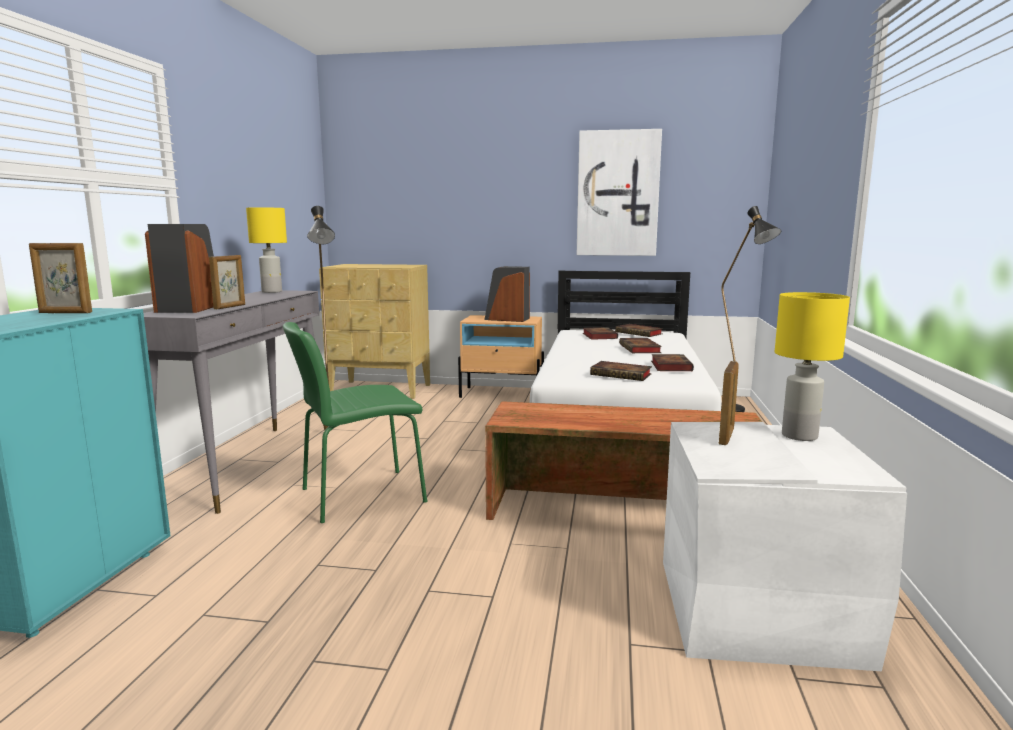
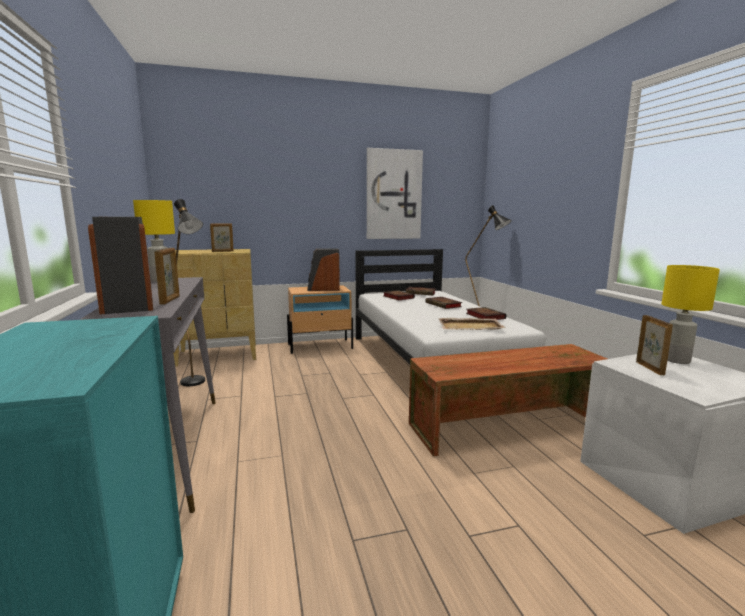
camera: 25 degrees left, 0 degrees up
picture frame [29,243,92,313] -> picture frame moved to [210,224,234,252]
green chair [283,322,427,523] -> none
book [590,361,652,381] -> beige tray [438,318,506,330]

